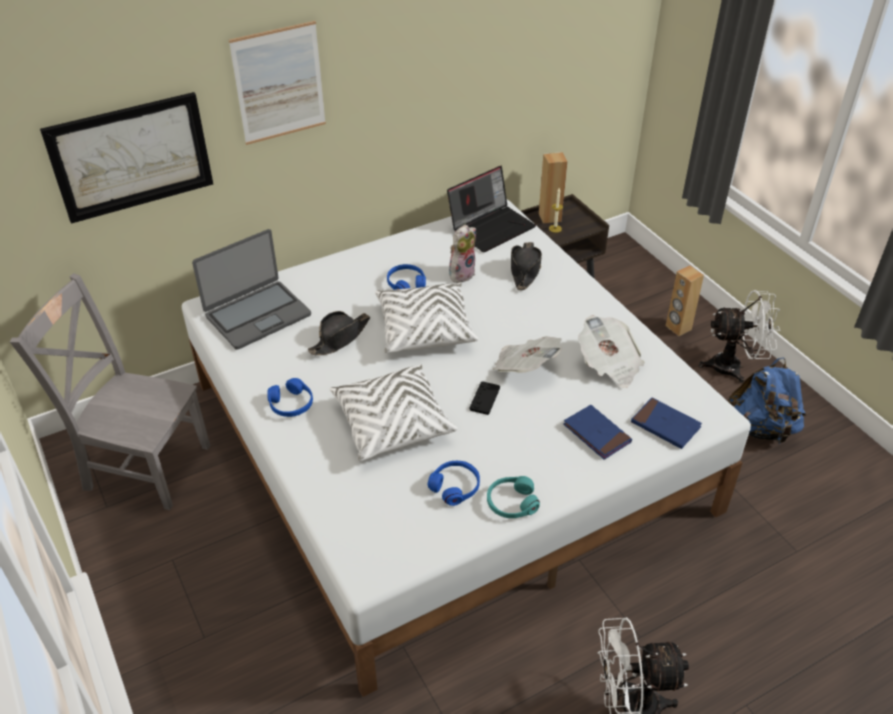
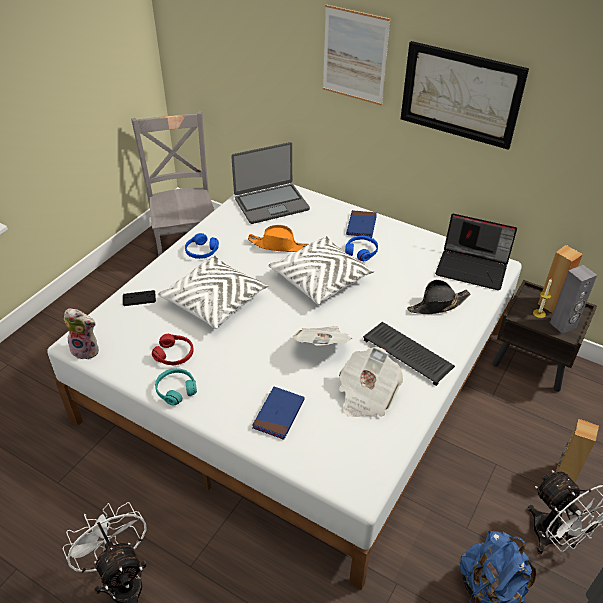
camera: 60 degrees right, 0 degrees up
picture [40,92,213,224] -> picture moved to [401,41,529,150]
laptop [192,229,311,350] -> laptop turned 45 degrees counterclockwise [231,142,310,224]
black hat [308,311,370,355] -> orange hat [248,225,309,252]
blue headphones [428,461,480,506] -> red headphones [152,334,194,365]
plush toy [449,225,476,283] -> plush toy moved to [64,308,99,360]
black game controller [469,381,500,415] -> black game controller moved to [123,290,156,306]
blue book [631,398,702,449] -> blue book moved to [346,210,377,237]
none -> keyboard [363,322,455,386]
none -> grey speaker [550,265,597,334]

